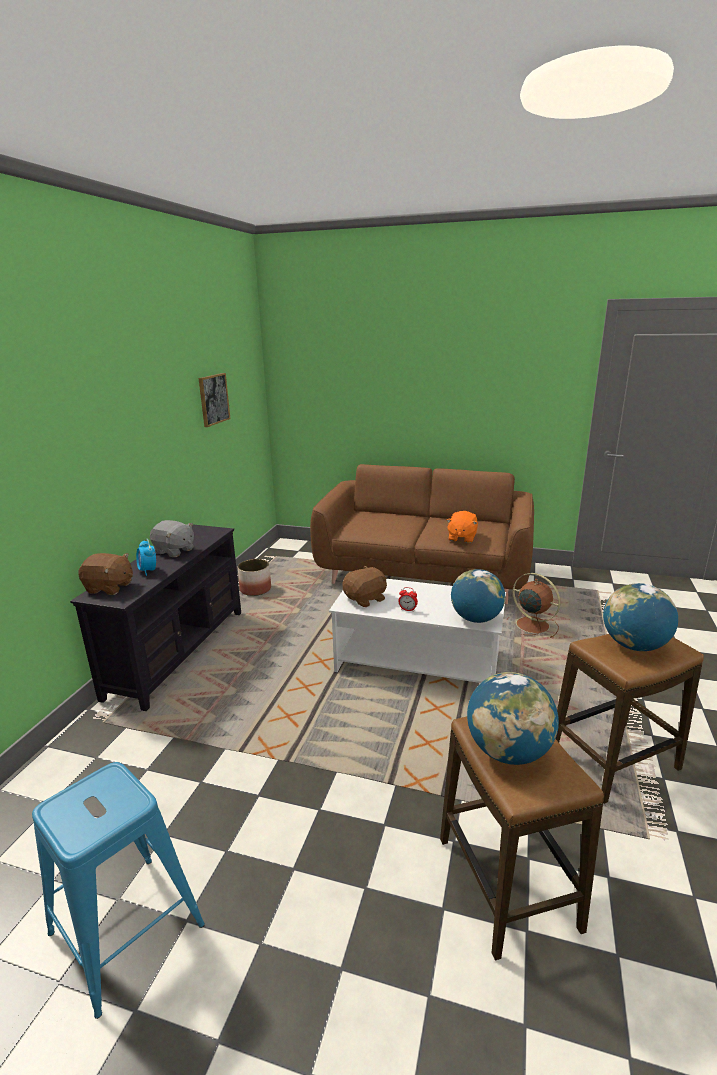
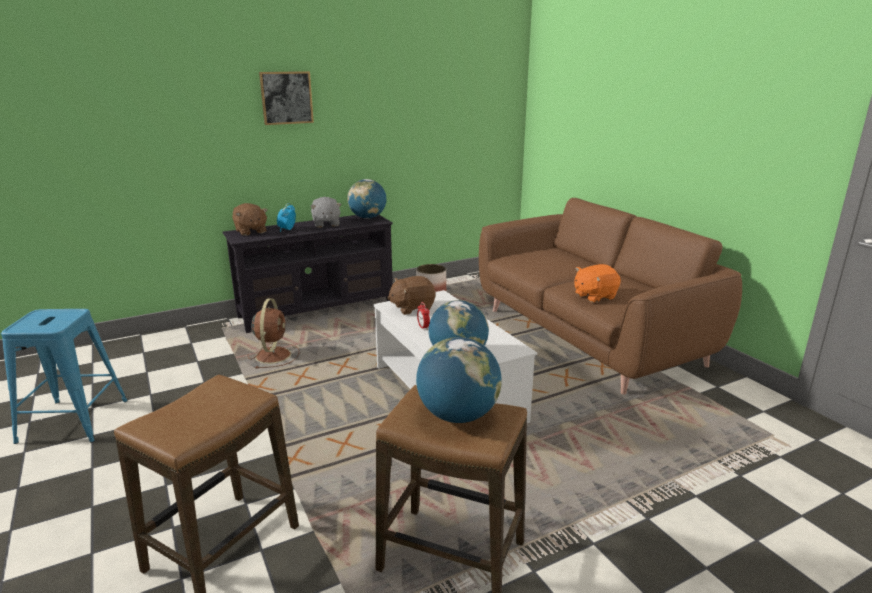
camera: 45 degrees right, 0 degrees up
picture [199,373,230,427] -> picture moved to [259,71,314,125]
brown plush toy [342,566,387,607] -> brown plush toy turned 150 degrees clockwise [387,276,435,315]
globe [467,672,559,765] -> globe moved to [347,179,386,219]
brown fan [507,573,560,638] -> brown fan moved to [248,298,299,369]

